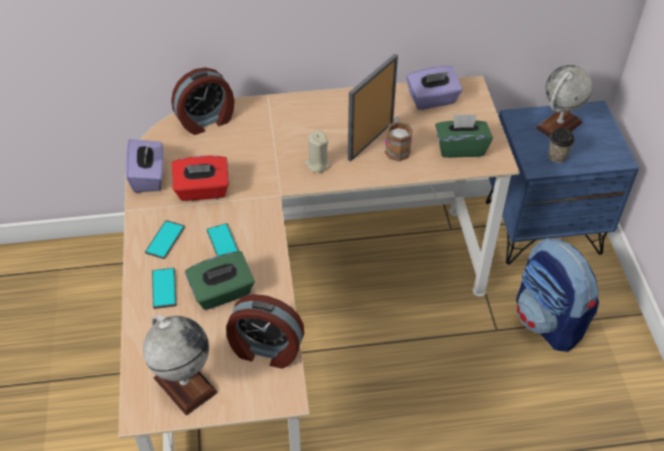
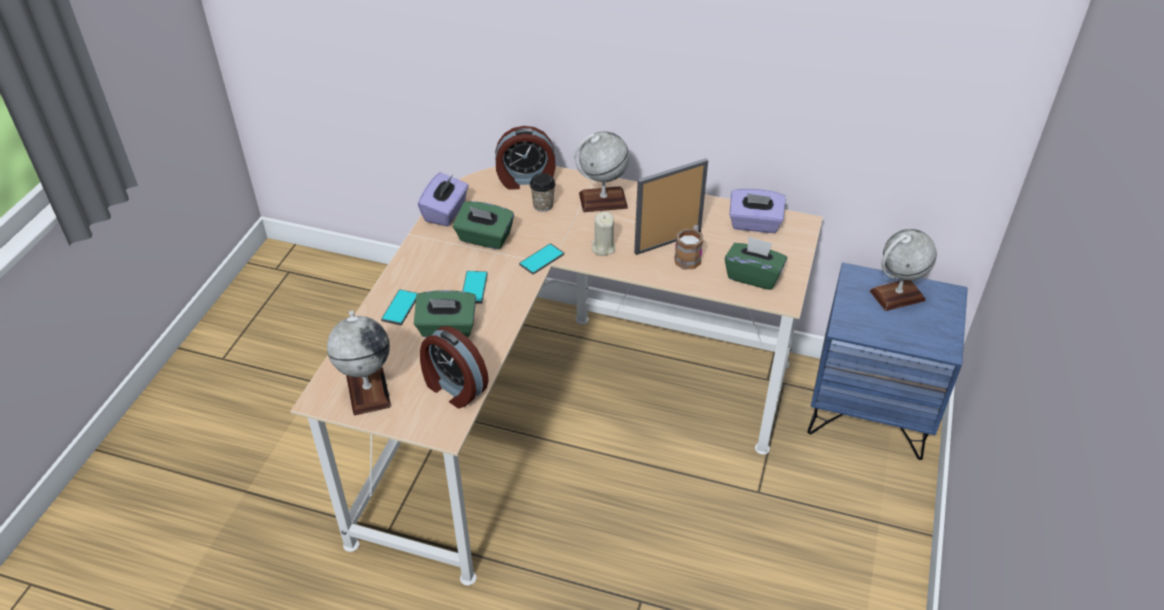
camera: 25 degrees right, 5 degrees down
phone [145,220,185,259] -> phone moved to [519,243,564,274]
red tissue box [172,156,229,201] -> green tissue box [453,201,514,249]
backpack [516,238,599,352] -> none
cup [548,128,575,163] -> cup moved to [530,173,556,212]
none -> globe [575,131,629,212]

